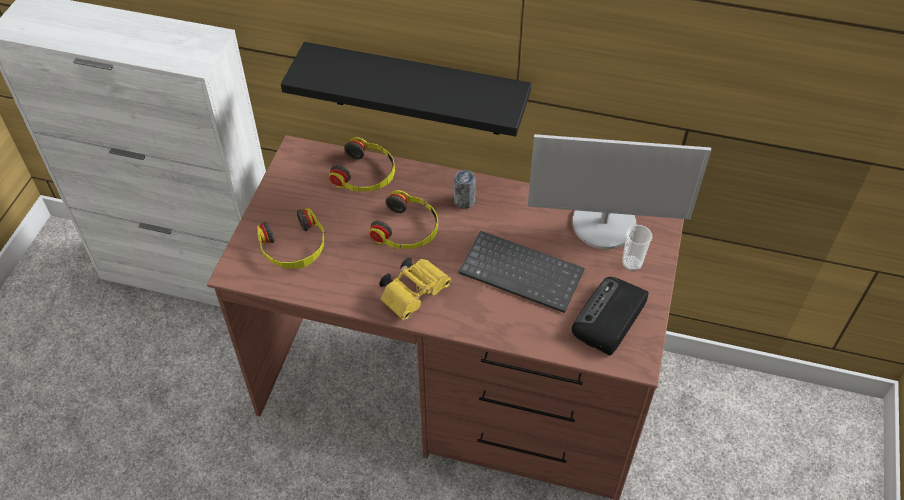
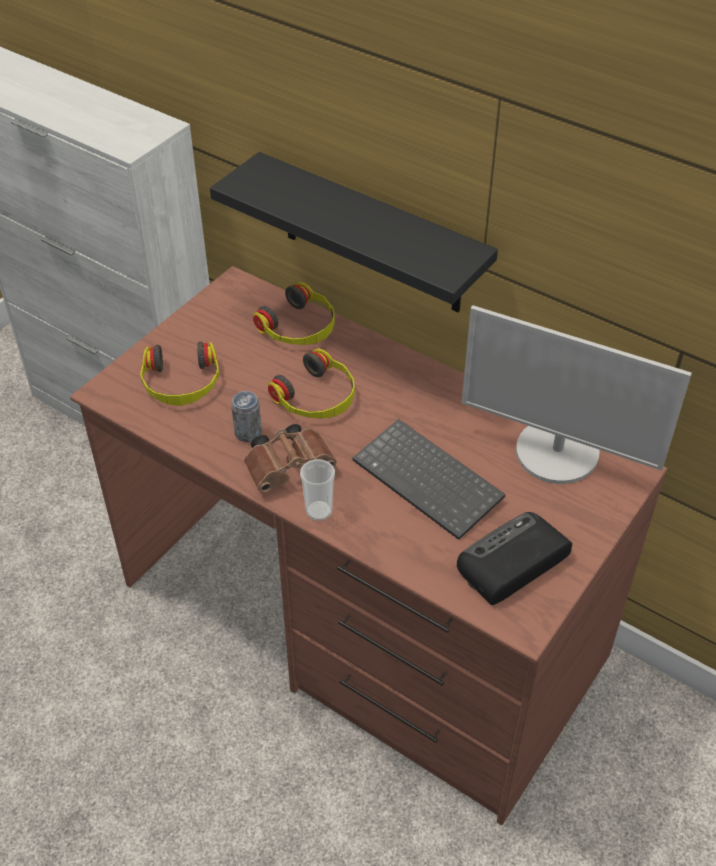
camera: 20 degrees right, 5 degrees down
yellow binoculars [379,257,451,320] -> brown binoculars [244,424,337,493]
can [454,170,476,209] -> can moved to [231,391,262,442]
cup [622,225,652,271] -> cup moved to [300,459,335,521]

